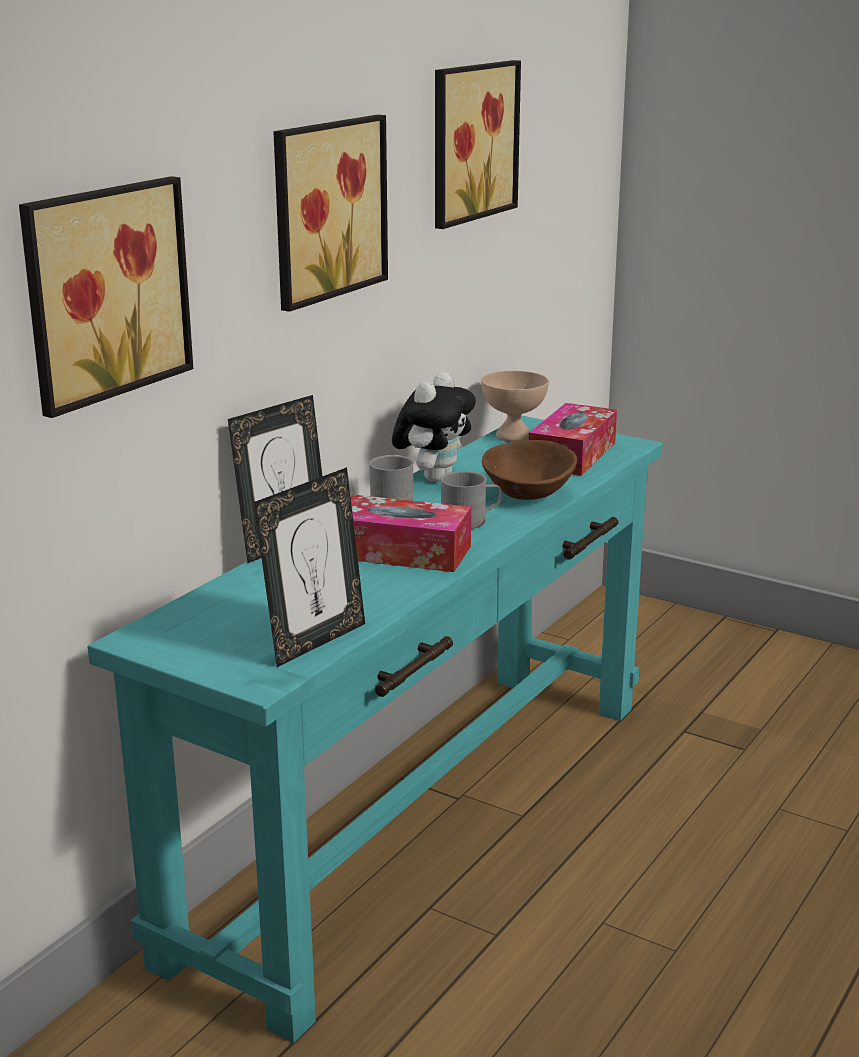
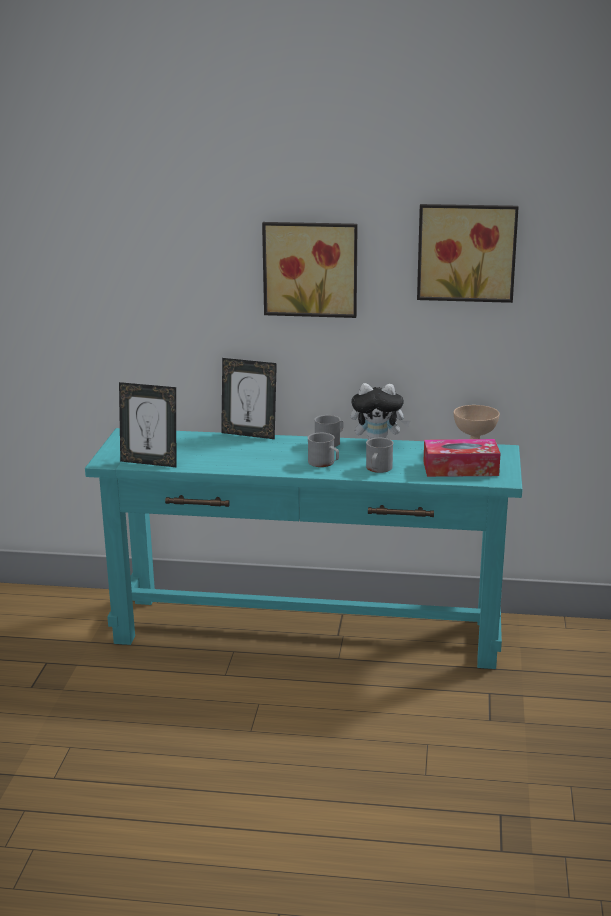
camera: 65 degrees right, 0 degrees up
picture [19,176,193,418] -> none
tissue box [350,494,471,572] -> none
brown bowl [482,440,577,500] -> grey mug [366,438,394,473]

